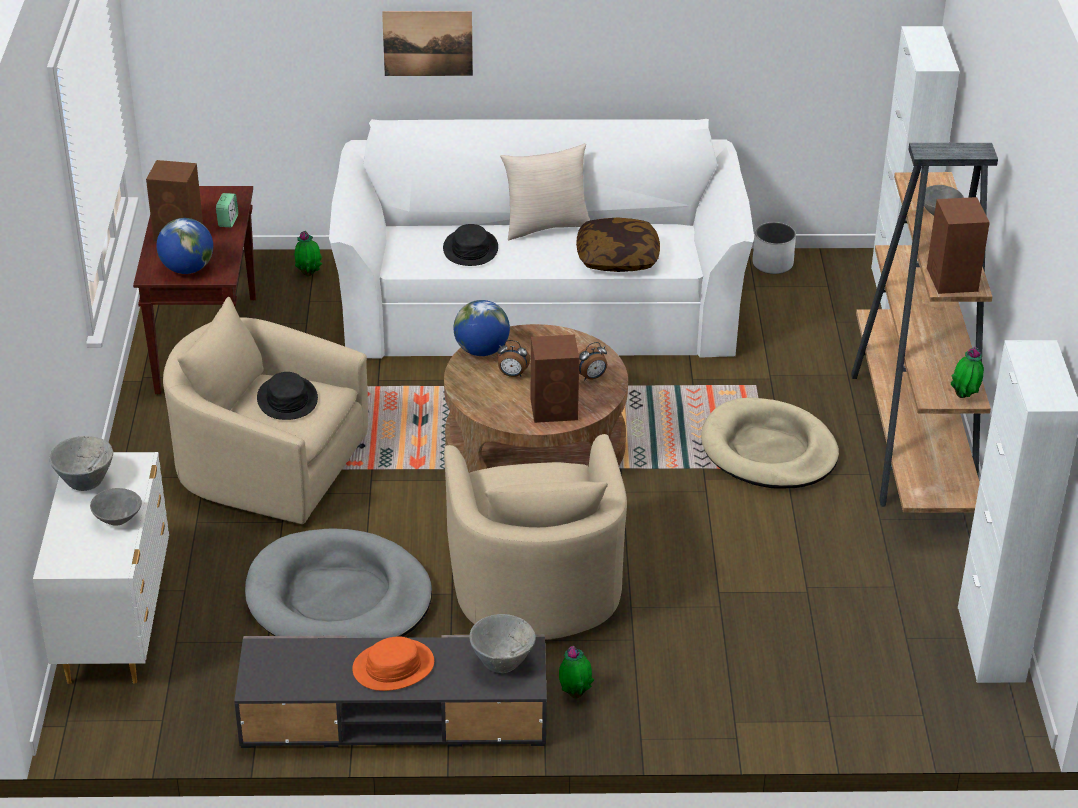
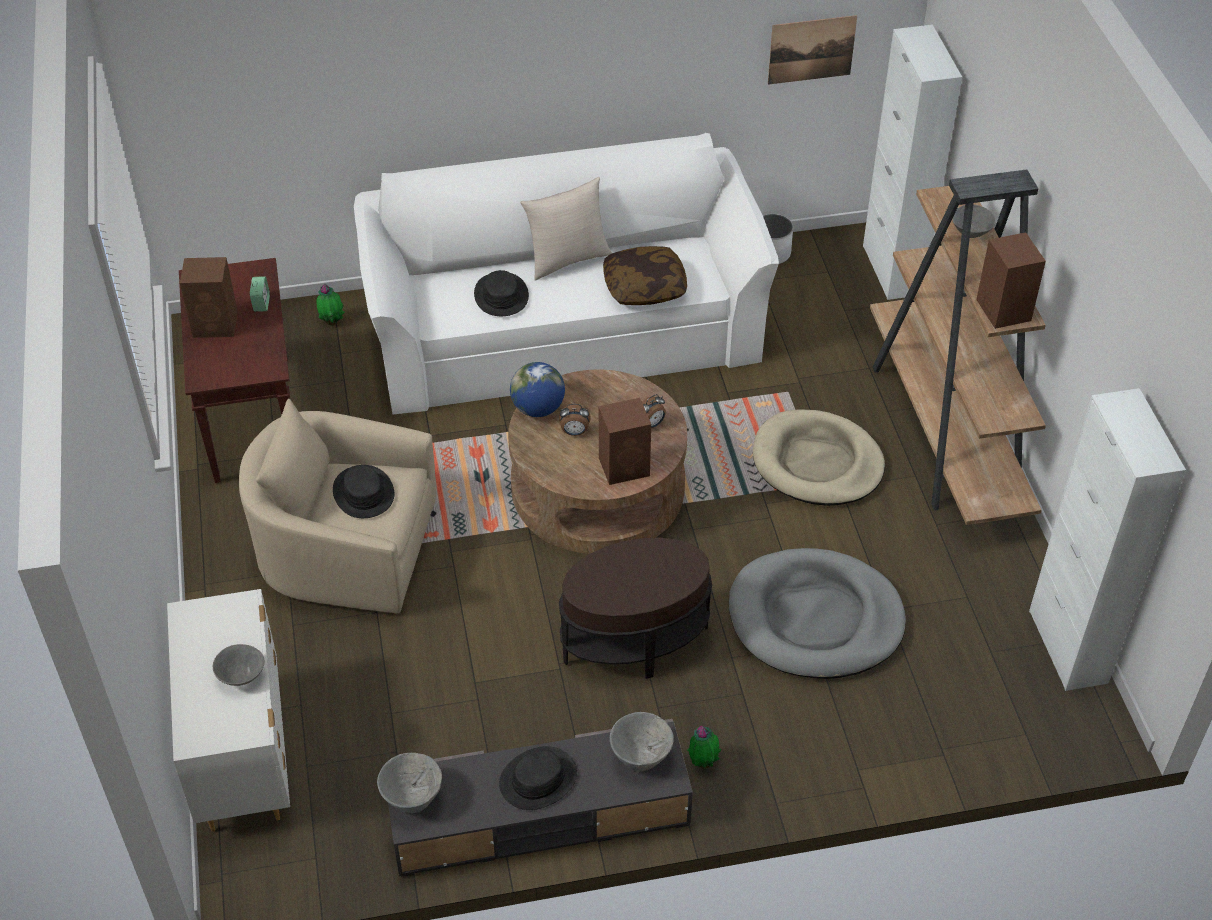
camera: 10 degrees left, 10 degrees up
grey bowl [49,436,114,491] -> grey bowl moved to [377,753,442,813]
globe [156,218,213,274] -> none
grey dog bed [245,528,432,638] -> grey dog bed moved to [729,548,906,679]
orange hat [352,636,434,691] -> black hat [499,746,577,810]
picture [382,11,473,76] -> picture moved to [768,15,857,85]
beige armchair [444,434,627,640] -> brown side table [559,537,712,679]
potted plant [951,347,984,398] -> none

